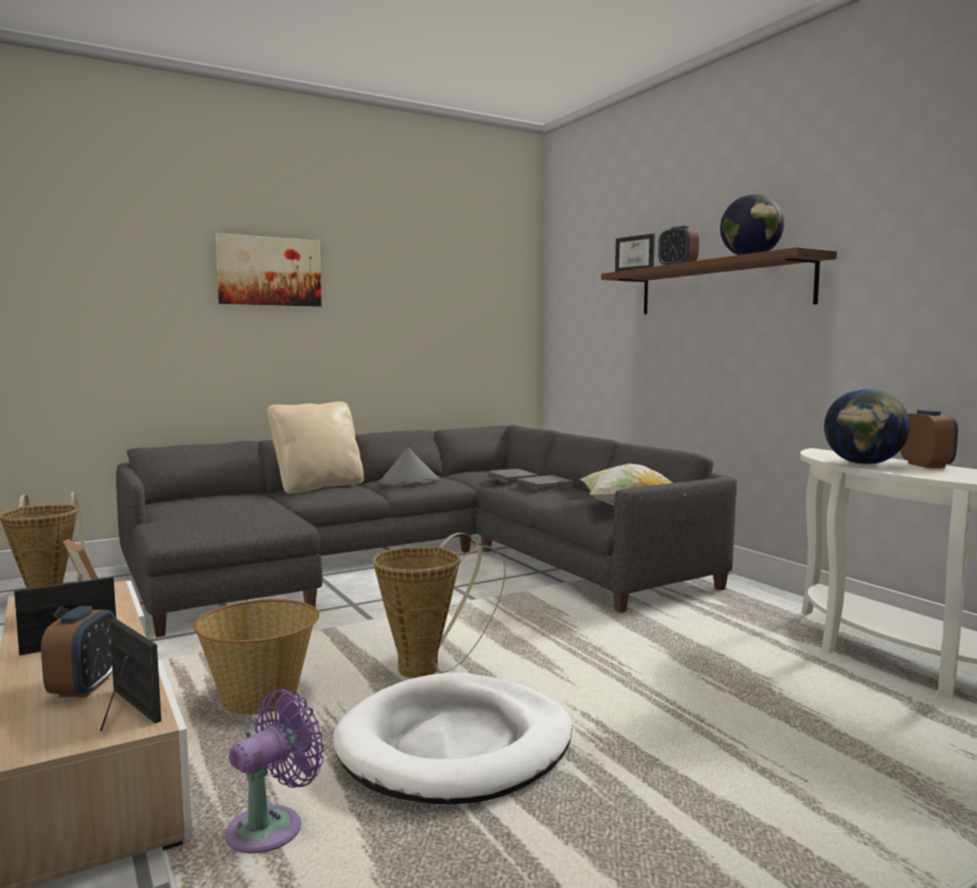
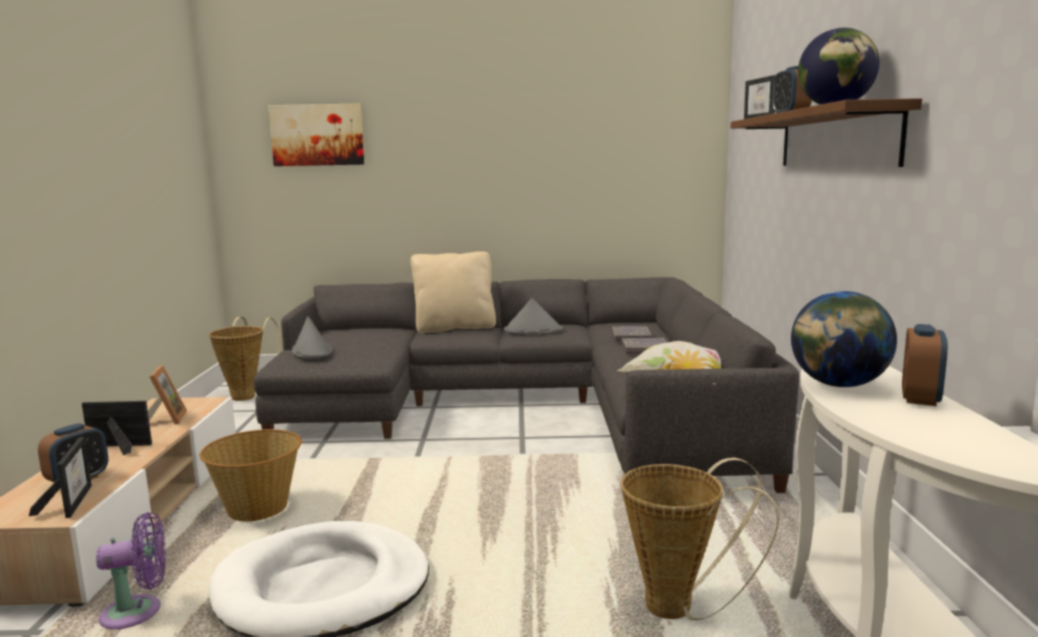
camera: 30 degrees right, 5 degrees up
picture [216,233,321,307] -> picture moved to [268,103,364,166]
basket [373,533,506,678] -> basket moved to [621,458,780,620]
none -> grey hat [291,316,332,358]

